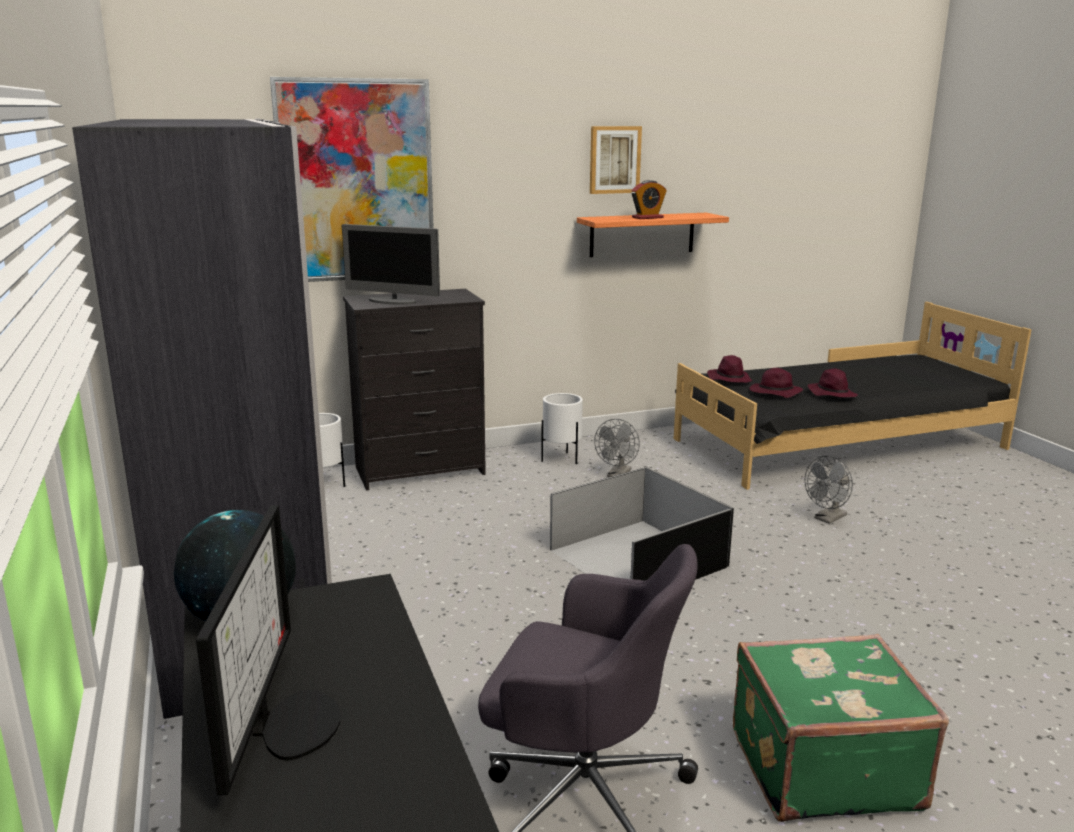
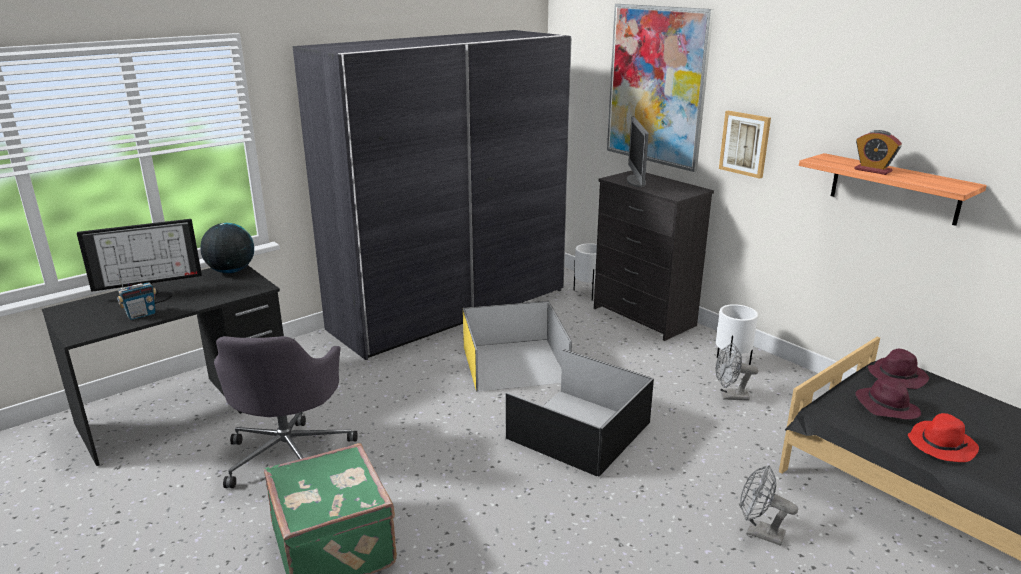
camera: 70 degrees right, 5 degrees up
picture [590,126,642,194] -> picture moved to [719,111,771,179]
purple hat [807,369,858,397] -> red hat [908,413,979,462]
none -> radio [117,274,157,320]
none -> yellow storage box [463,301,572,392]

